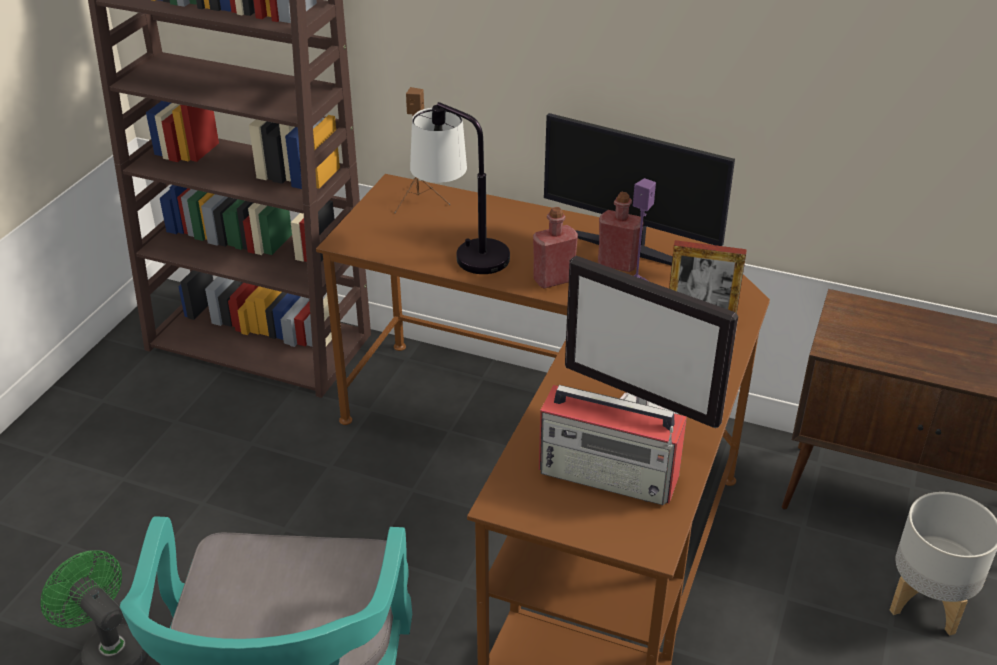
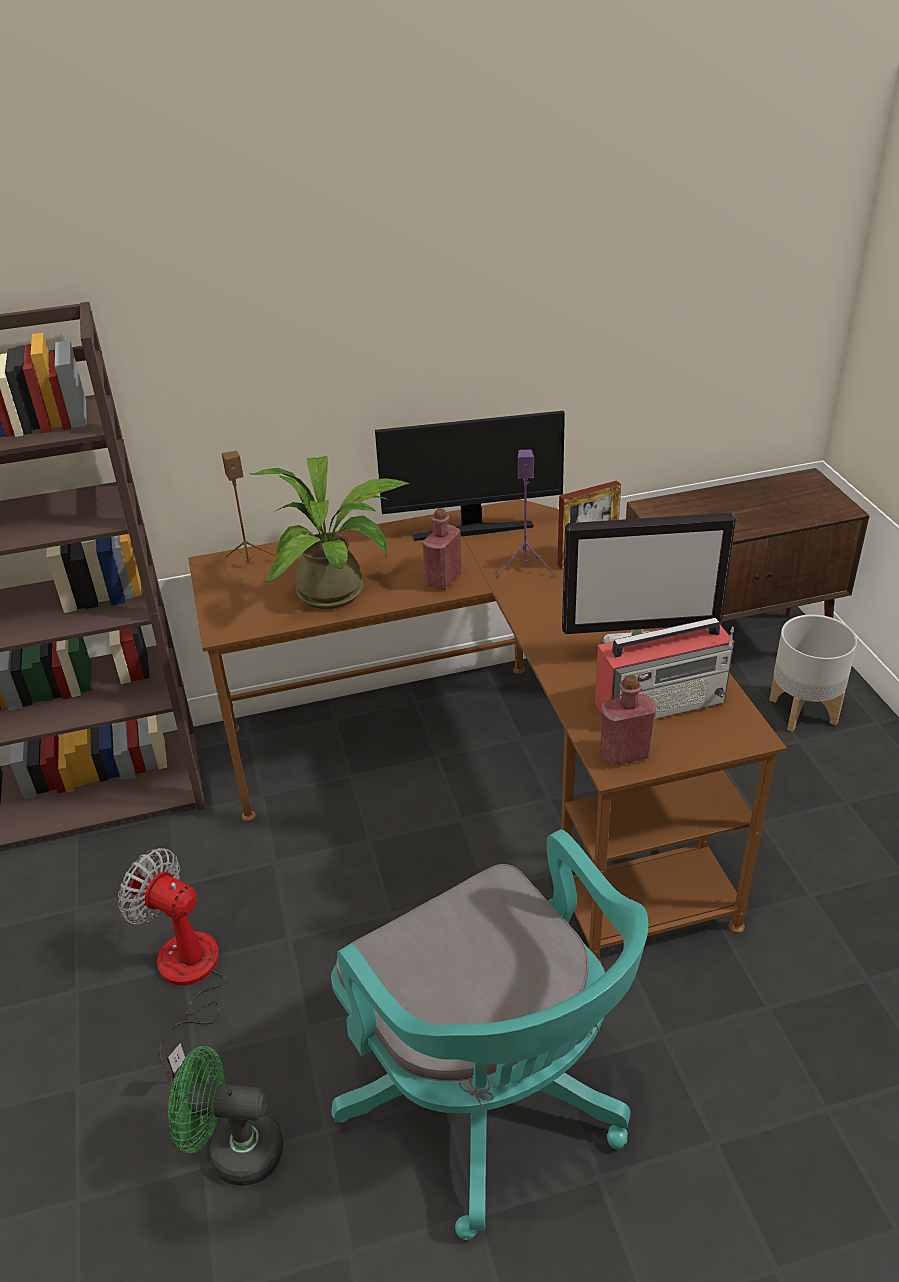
camera: 35 degrees left, 0 degrees up
table lamp [410,102,510,274] -> potted plant [250,456,409,609]
red bottle [598,192,644,272] -> red bottle moved to [600,675,656,766]
none -> fan [118,848,225,1078]

